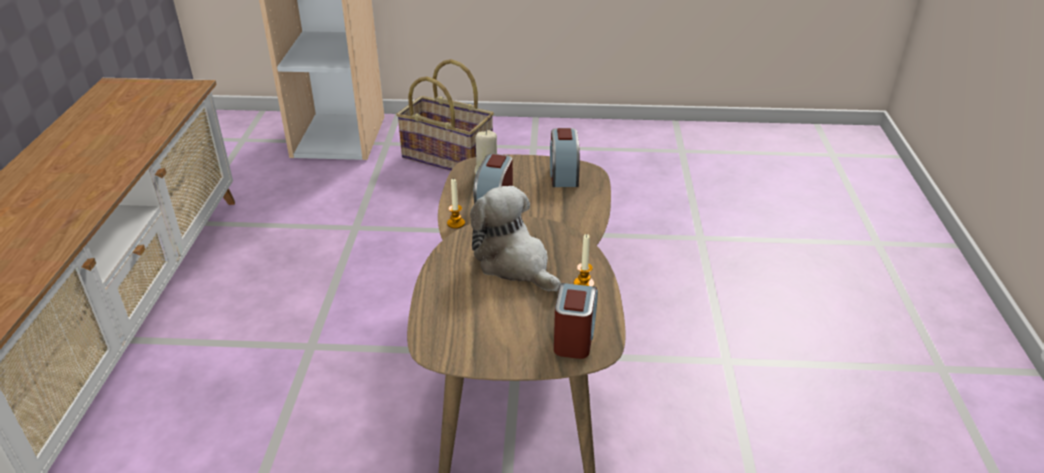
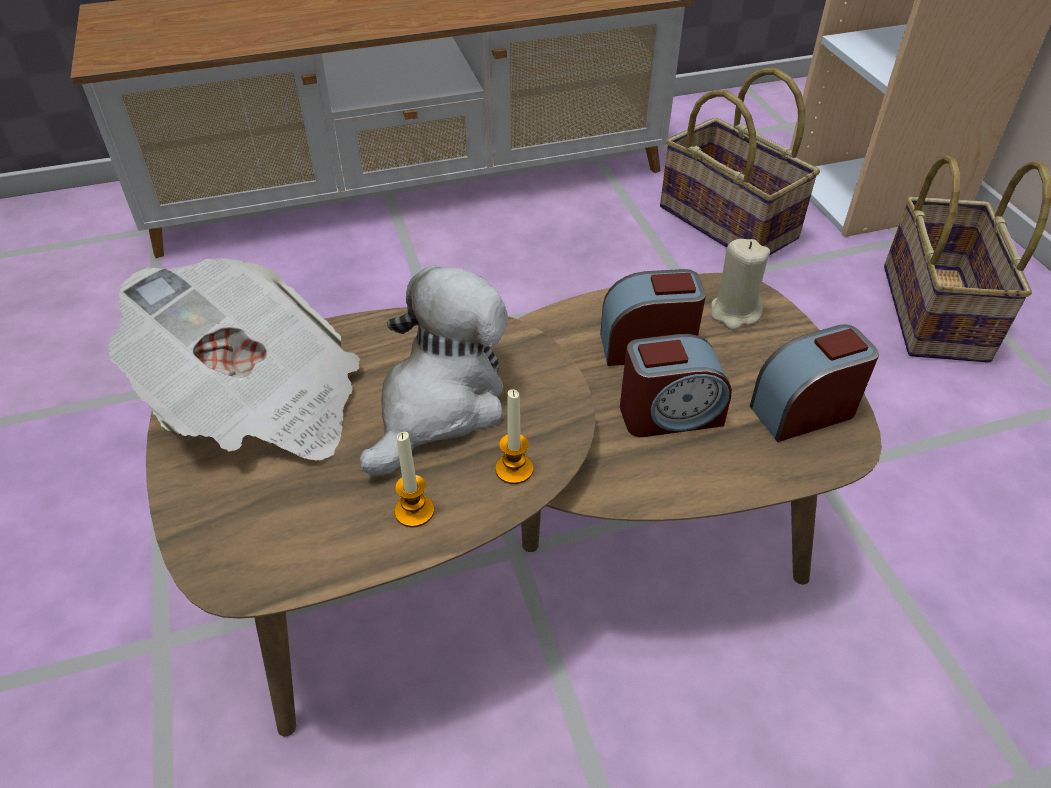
camera: 70 degrees right, 10 degrees up
candle [447,178,465,229] -> candle moved to [495,389,533,484]
alarm clock [554,283,598,359] -> alarm clock moved to [620,334,732,437]
none -> newspaper [108,258,360,461]
none -> basket [660,68,820,256]

